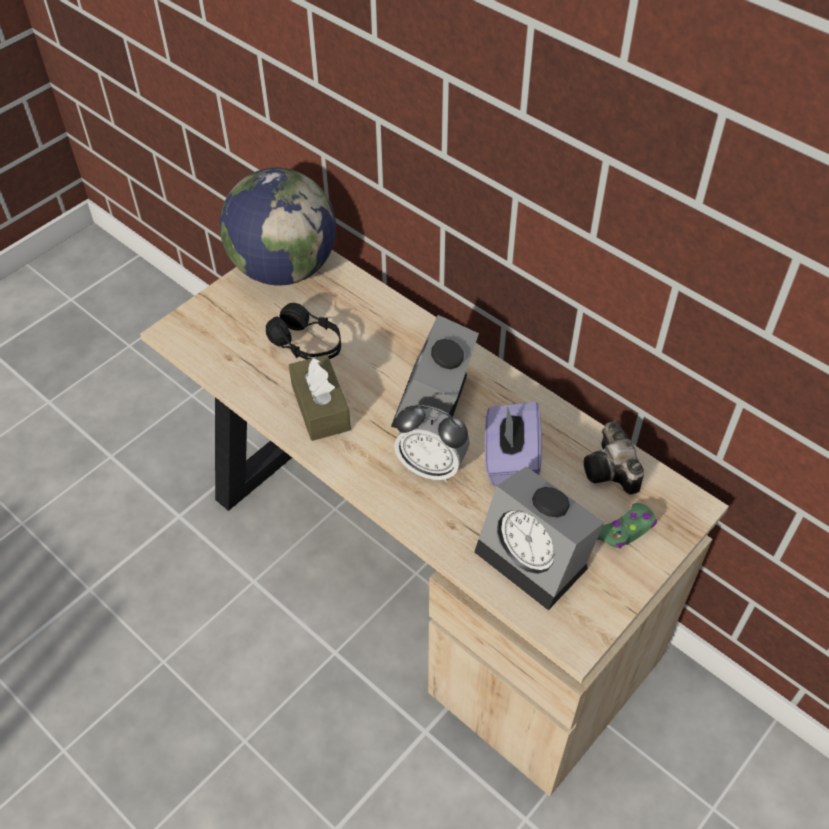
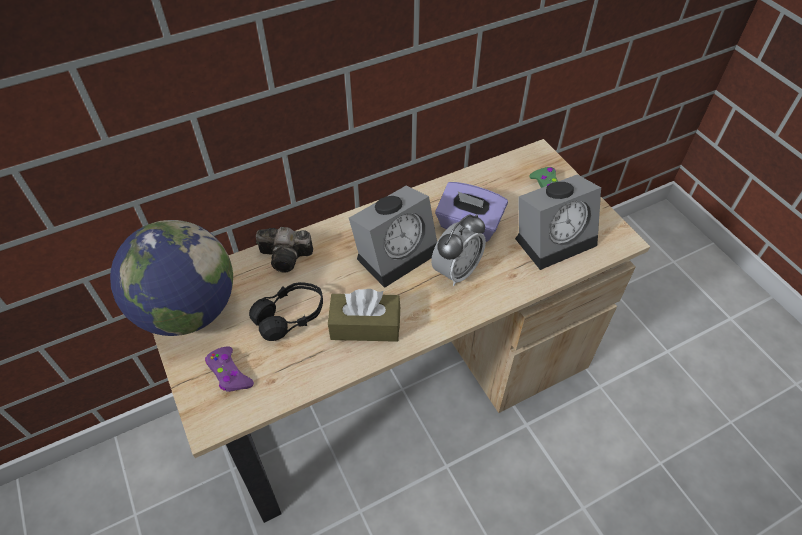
camera: 70 degrees left, 0 degrees up
alarm clock [391,315,479,428] -> alarm clock turned 75 degrees counterclockwise [349,185,437,288]
camera [584,421,644,495] -> camera moved to [256,227,313,273]
none -> purple game controller [205,347,254,392]

